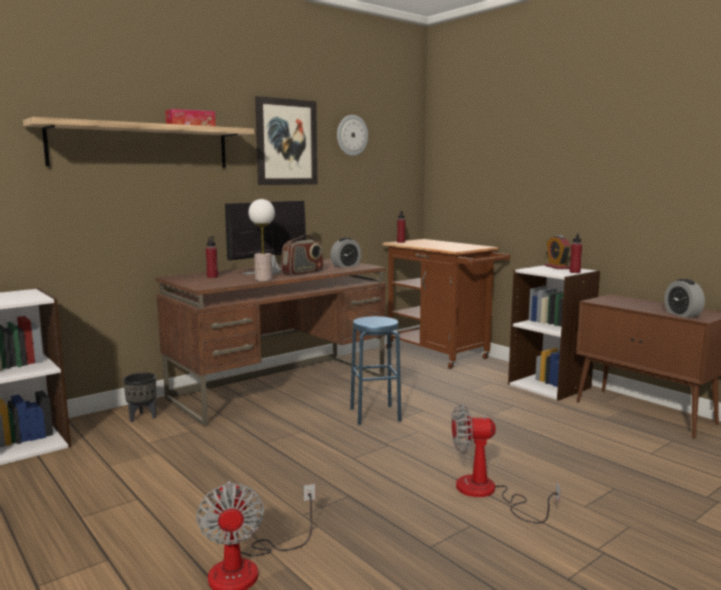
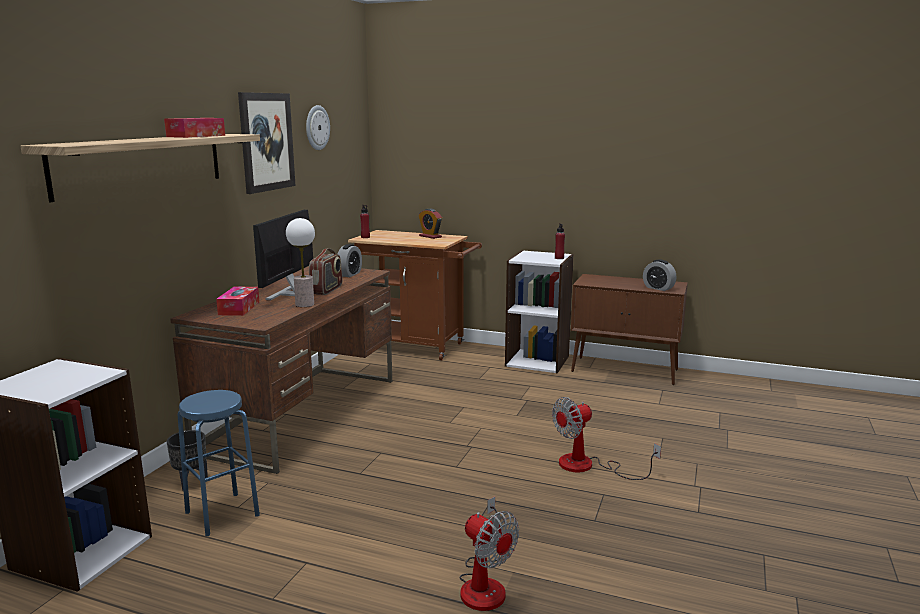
camera: 30 degrees left, 5 degrees up
red bottle [206,236,218,278] -> tissue box [216,287,259,316]
blue stool [350,316,401,425] -> blue stool moved to [178,390,260,536]
alarm clock [545,235,571,269] -> alarm clock moved to [419,209,442,239]

